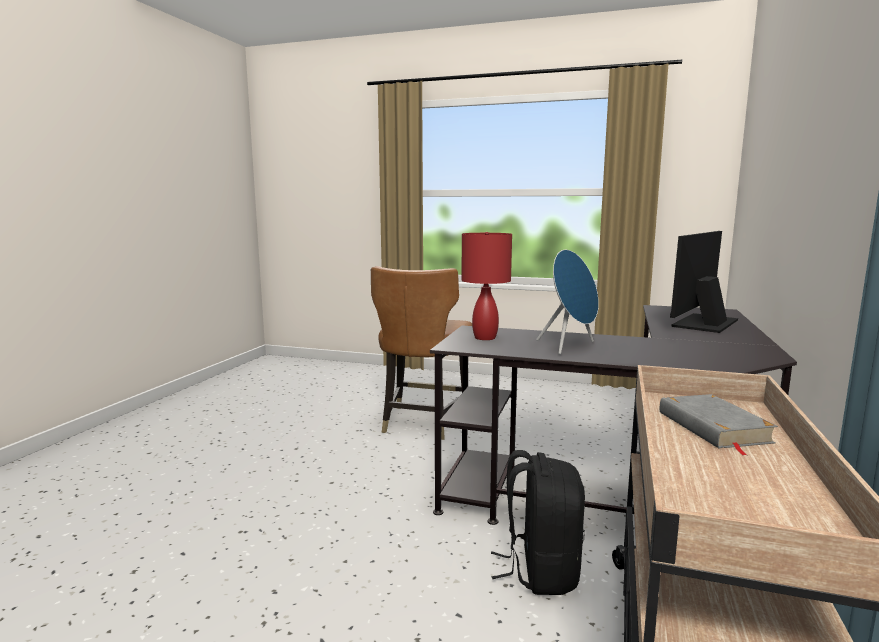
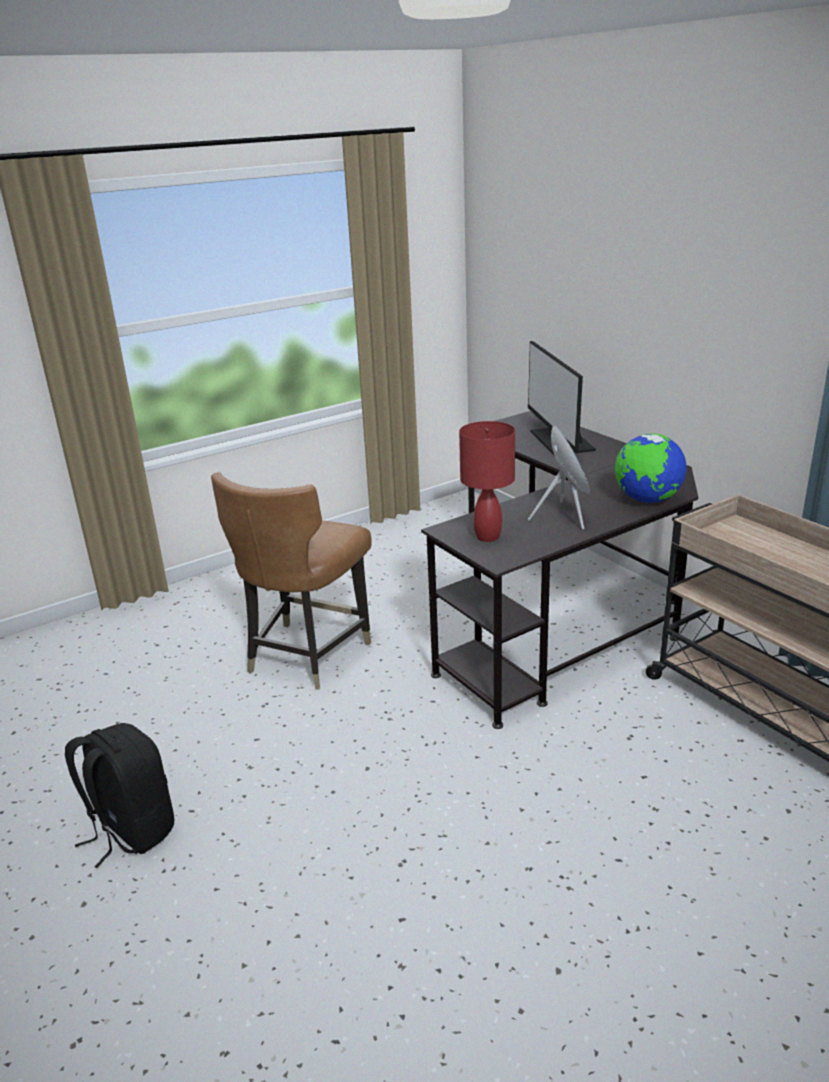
camera: 50 degrees left, 15 degrees up
brown chair [371,266,472,440] -> brown chair turned 60 degrees clockwise [211,472,371,690]
black backpack [491,450,585,595] -> black backpack moved to [65,723,174,868]
grey book [660,394,778,455] -> none
none -> globe [615,433,687,503]

